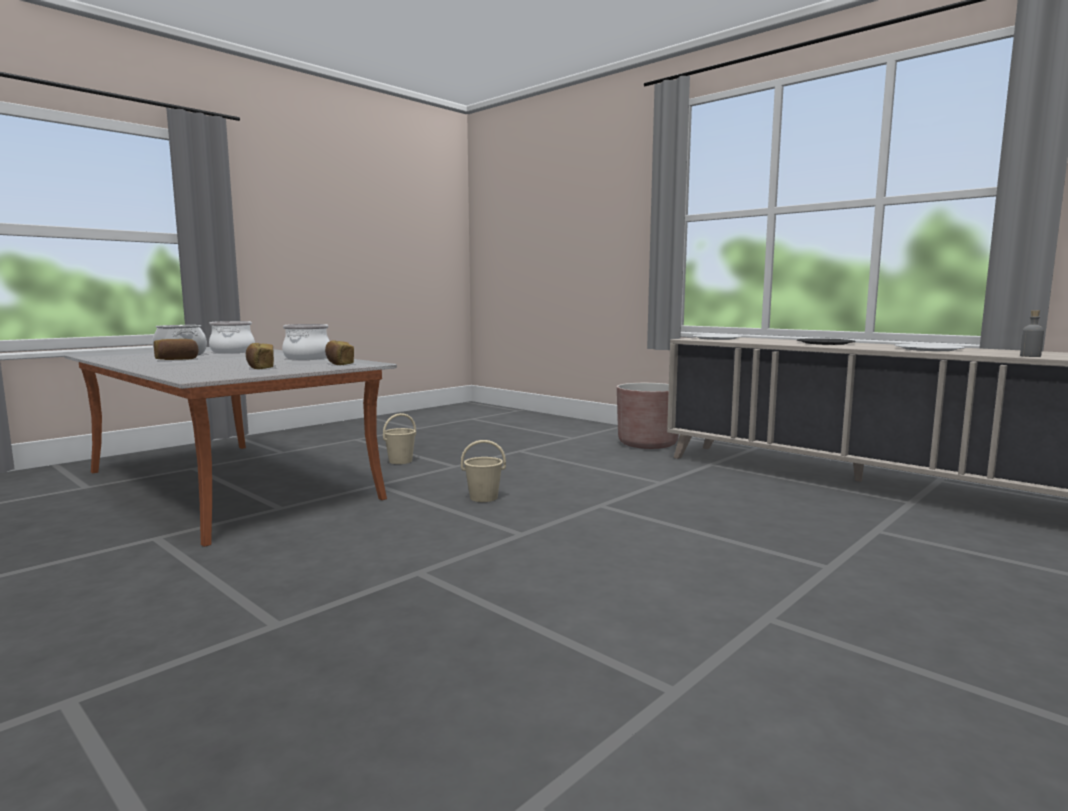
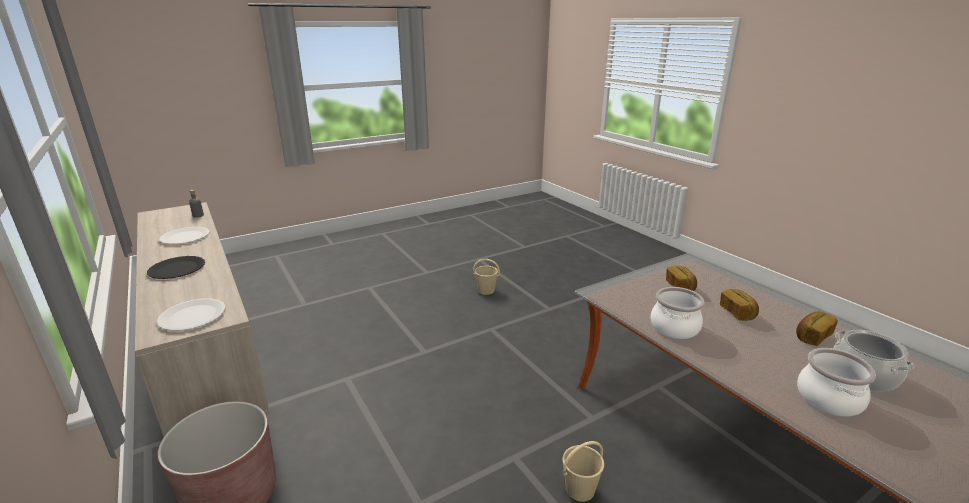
camera: 165 degrees left, 15 degrees up
bread [325,340,354,365] -> bread moved to [720,289,759,321]
beige bucket [461,440,506,502] -> beige bucket moved to [473,259,500,295]

